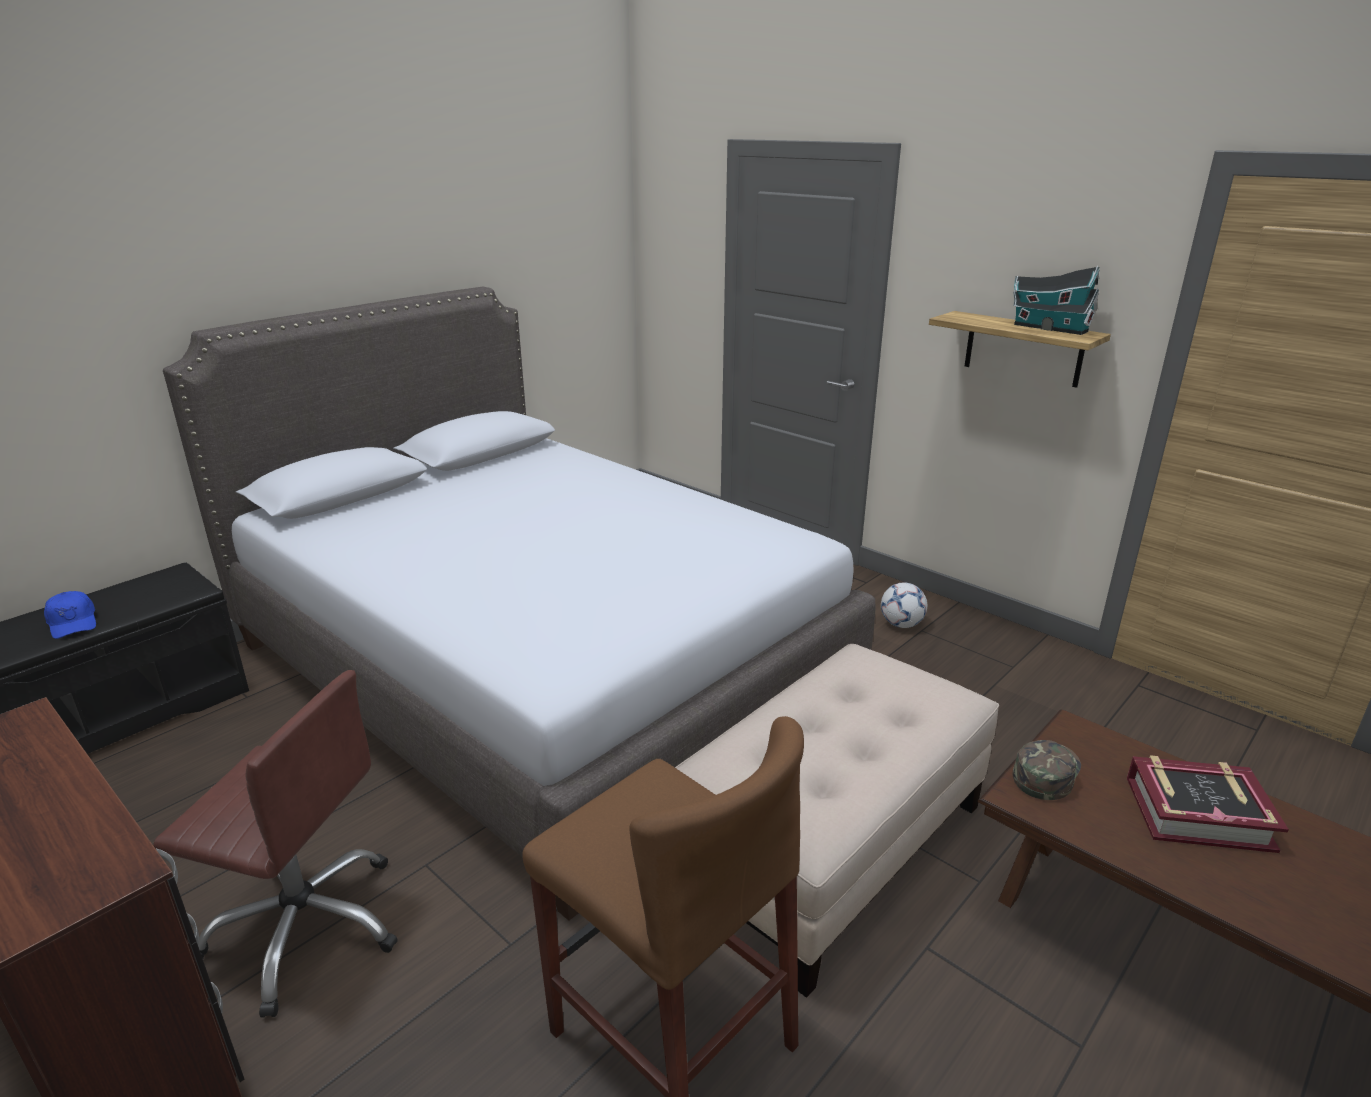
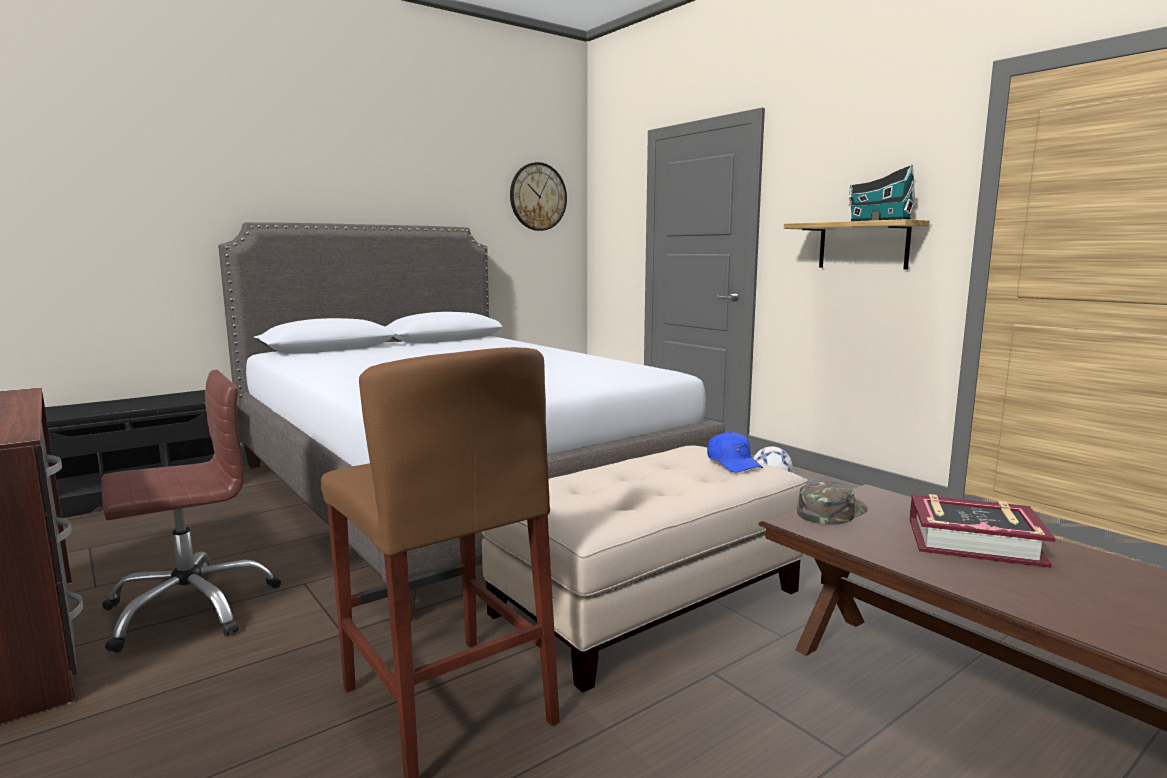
camera: 10 degrees right, 15 degrees down
blue cap [44,591,96,639] -> blue cap moved to [707,431,763,472]
brown office chair [153,670,398,1018] -> brown office chair turned 60 degrees counterclockwise [101,370,281,653]
none -> wall clock [510,162,567,231]

